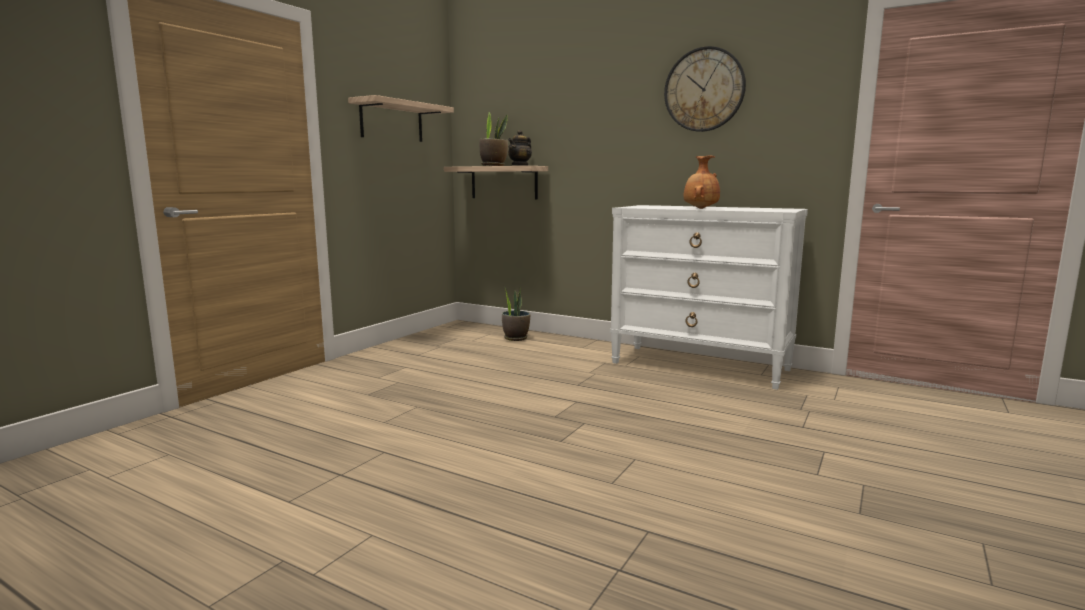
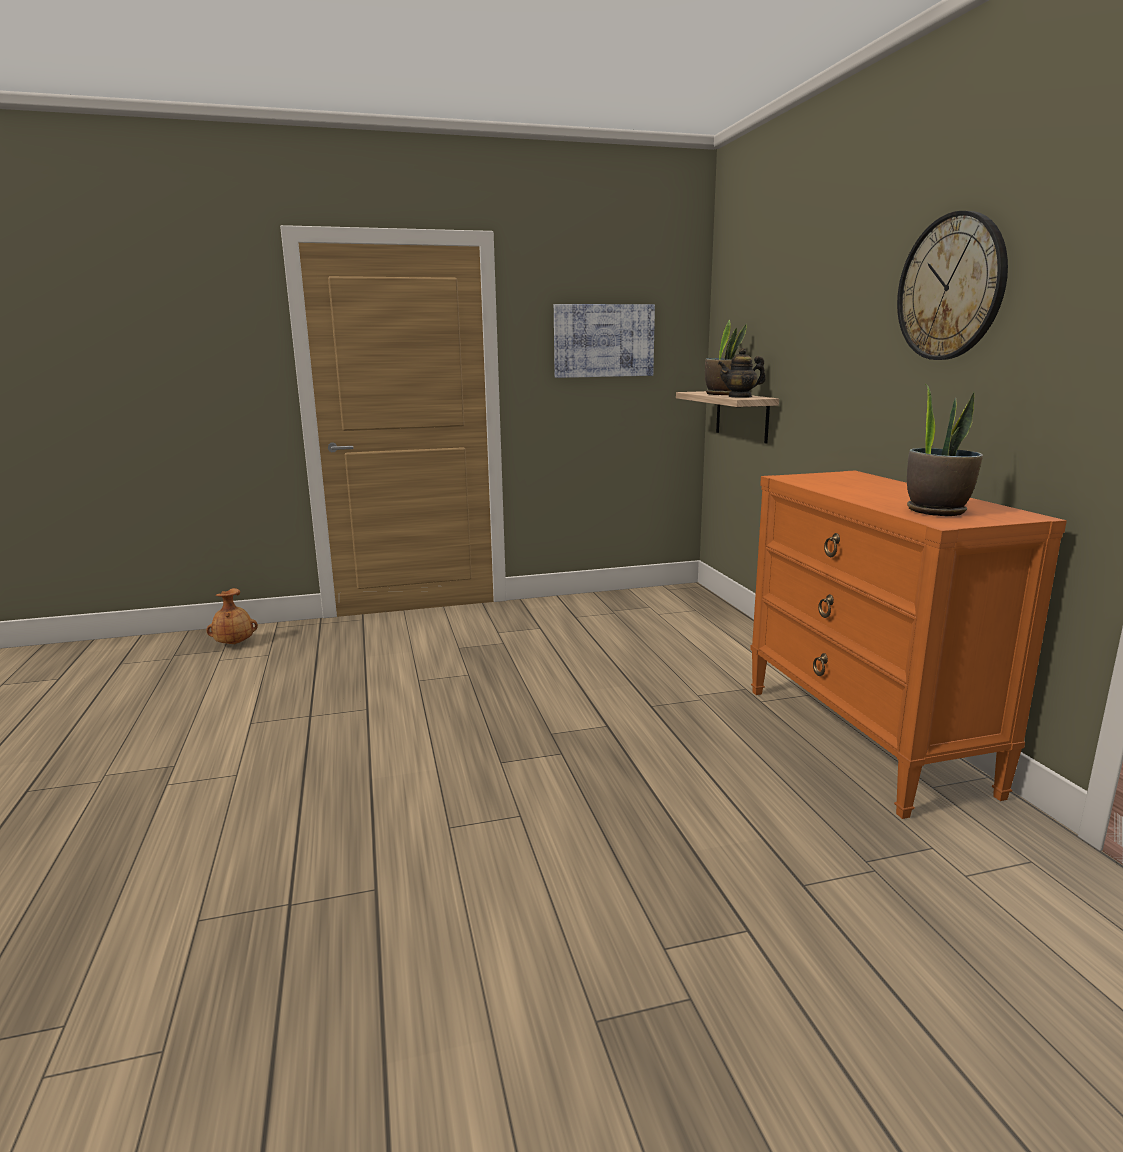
camera: 45 degrees right, 5 degrees up
shelf [348,95,454,142] -> picture [554,304,655,378]
potted plant [502,285,531,341] -> potted plant moved to [907,383,983,516]
white dresser [610,205,808,390] -> orange dresser [750,471,1067,819]
brown vase [684,156,720,209] -> brown vase moved to [206,588,258,644]

